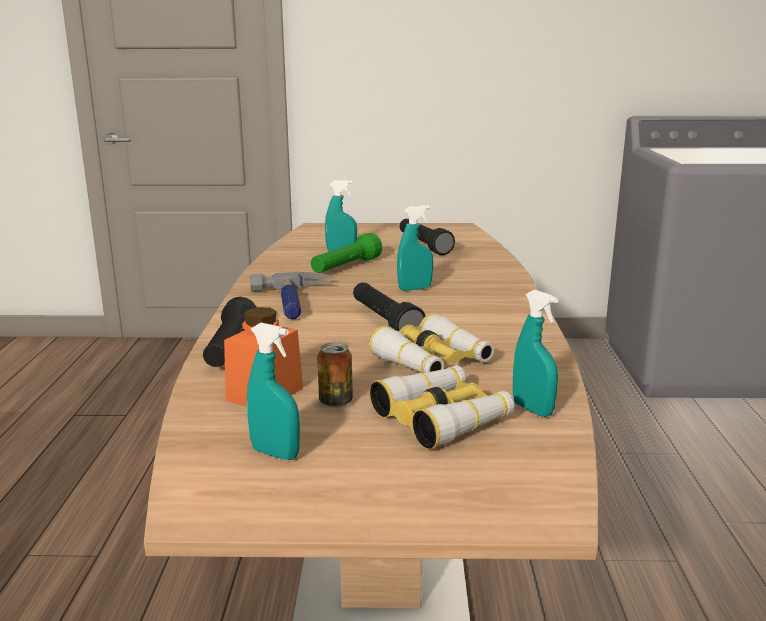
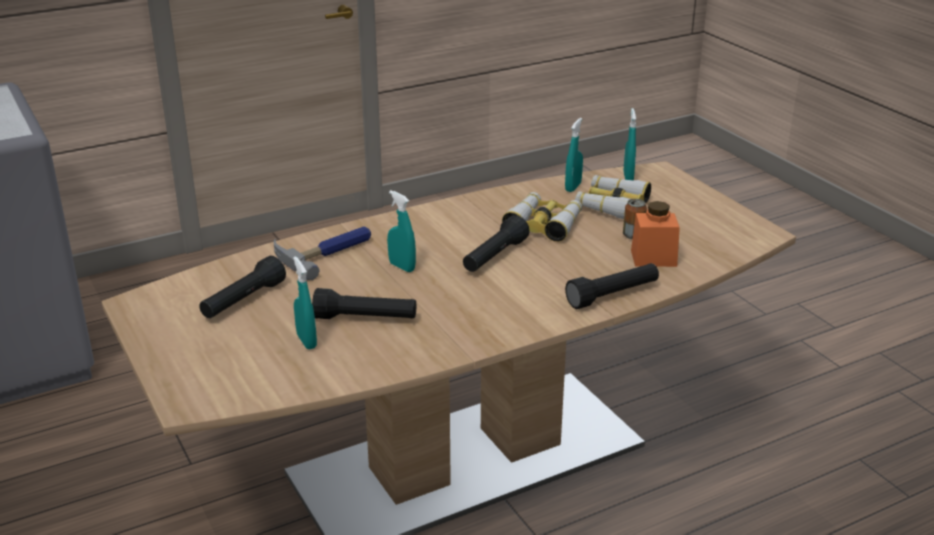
camera: 120 degrees left, 10 degrees up
turquoise spray bottle [247,323,300,460] -> turquoise spray bottle moved to [623,108,636,180]
hammer [250,272,333,319] -> hammer moved to [274,227,371,280]
green flashlight [311,233,382,273] -> black flashlight [312,288,416,319]

